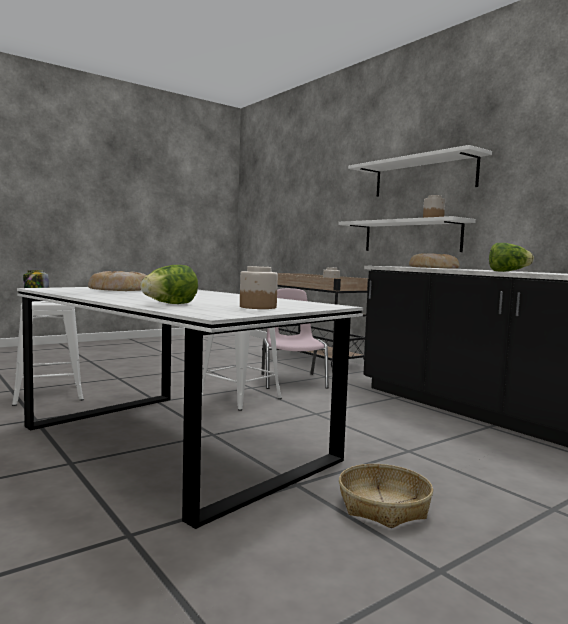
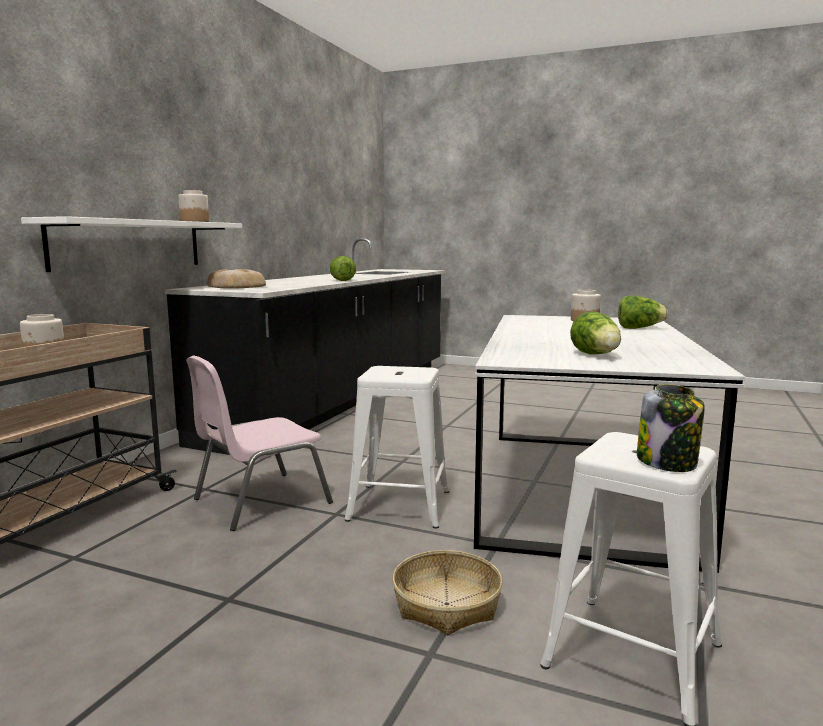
camera: 120 degrees left, 5 degrees up
bread [88,271,147,291] -> lettuce [570,311,621,355]
basket [339,464,433,528] -> basket moved to [392,550,503,635]
white shelf [348,145,492,197] -> none

